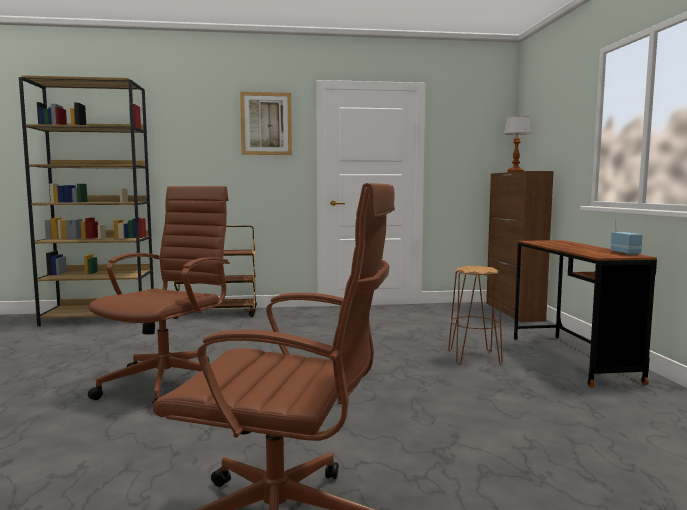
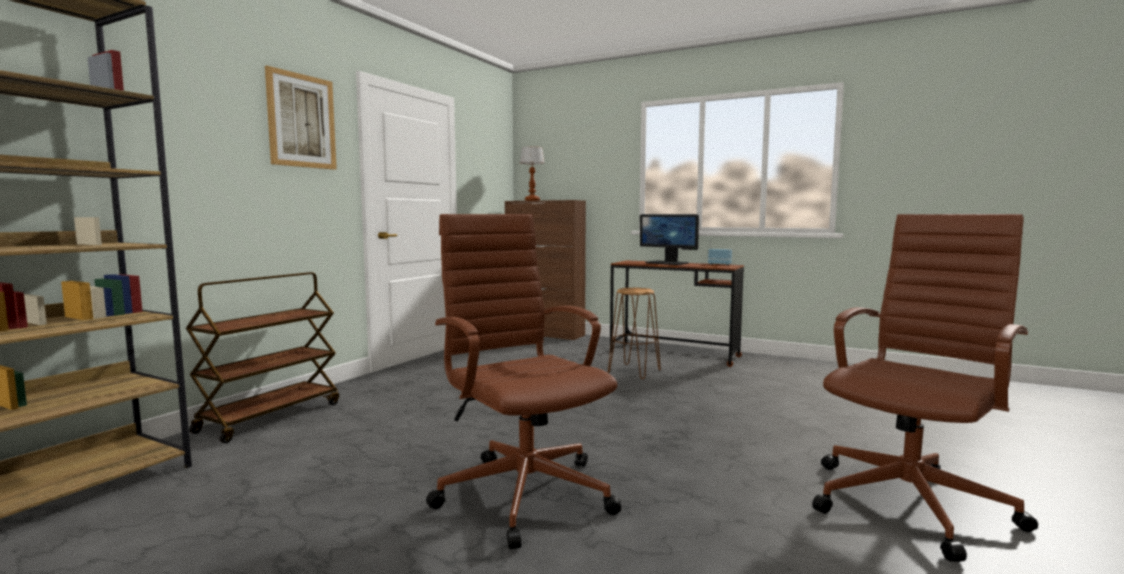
camera: 55 degrees left, 0 degrees up
none -> monitor [640,214,699,265]

